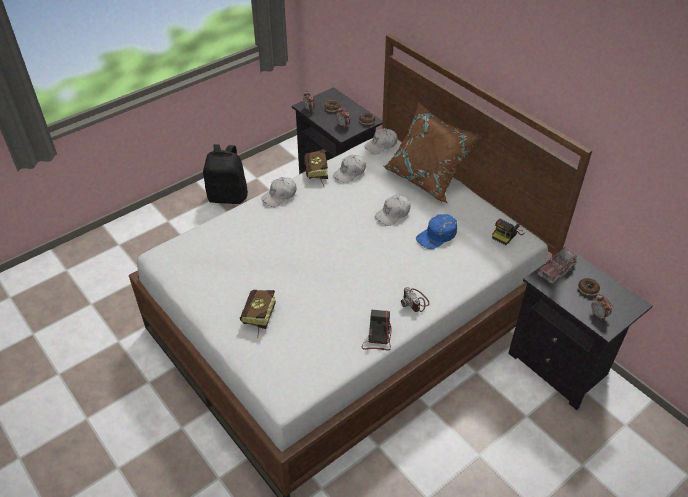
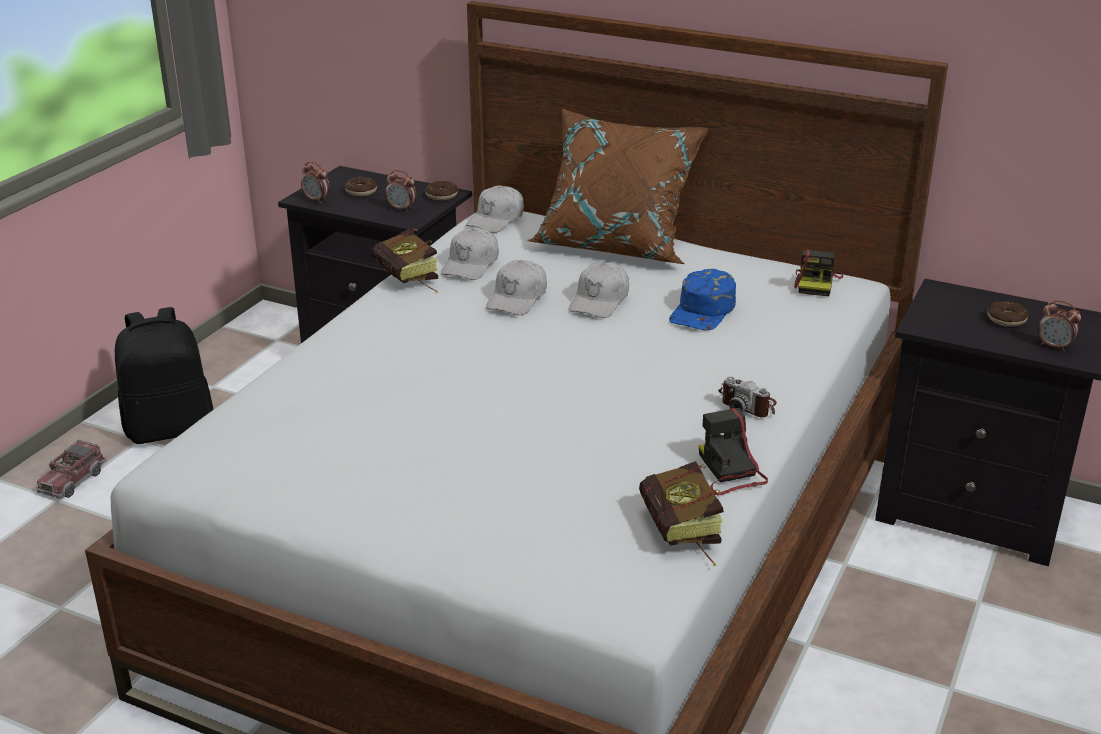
camera: 25 degrees left, 15 degrees down
book [240,290,276,338] -> book moved to [639,461,724,567]
white cap [261,177,296,207] -> white cap moved to [486,260,547,315]
toy truck [538,247,577,284] -> toy truck moved to [36,440,107,499]

